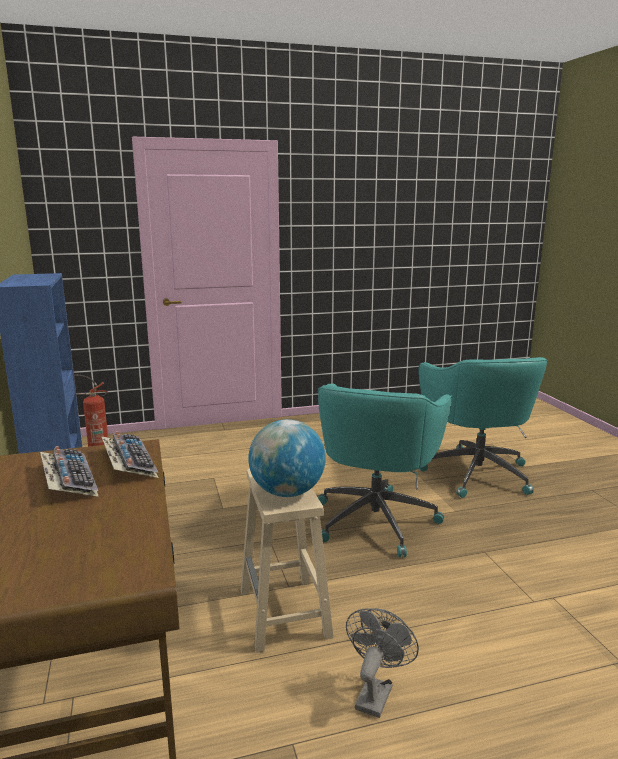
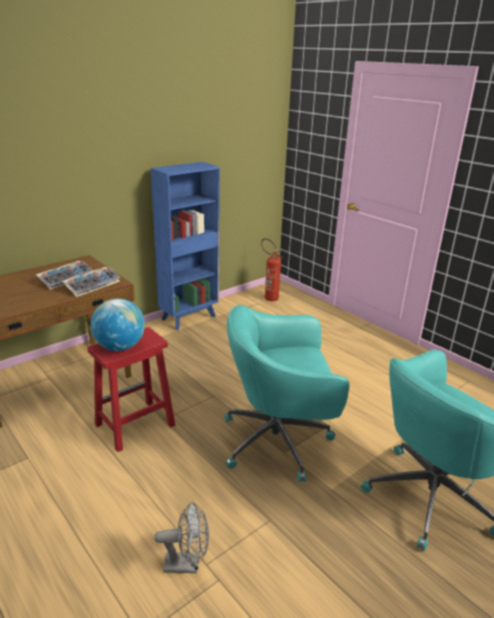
camera: 65 degrees right, 10 degrees up
beige stool [241,469,334,653] -> red stool [88,327,175,452]
grey fan [346,608,419,718] -> grey fan moved to [154,502,209,573]

